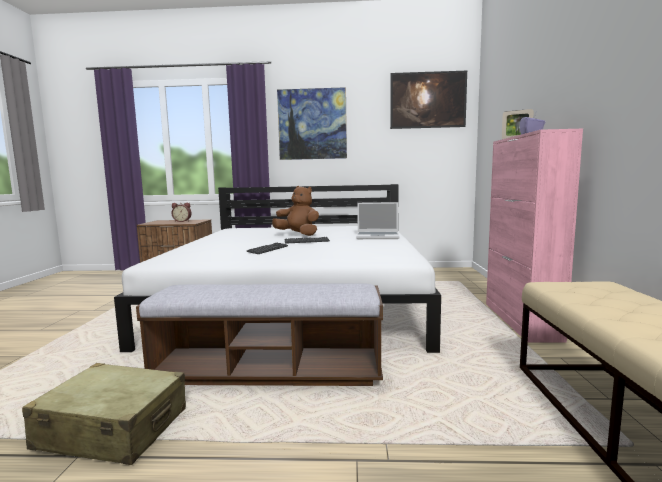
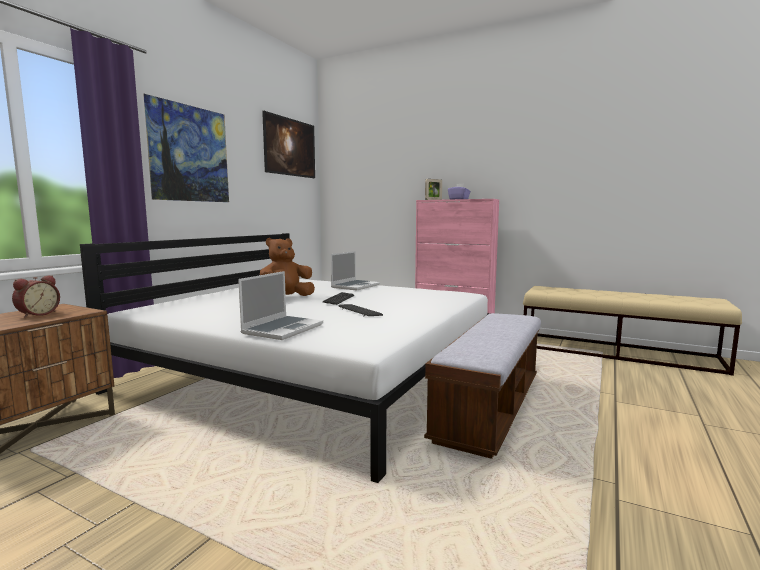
camera: 65 degrees left, 0 degrees up
beige suitcase [22,363,186,465] -> none
none -> laptop [238,271,323,340]

